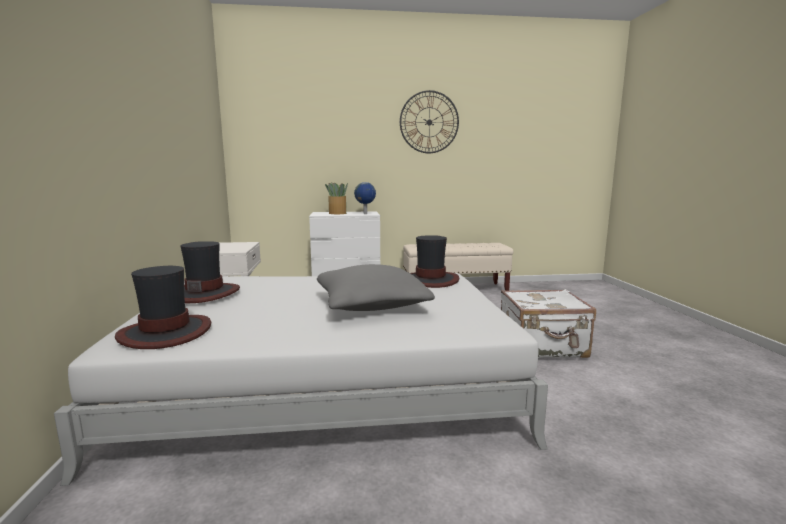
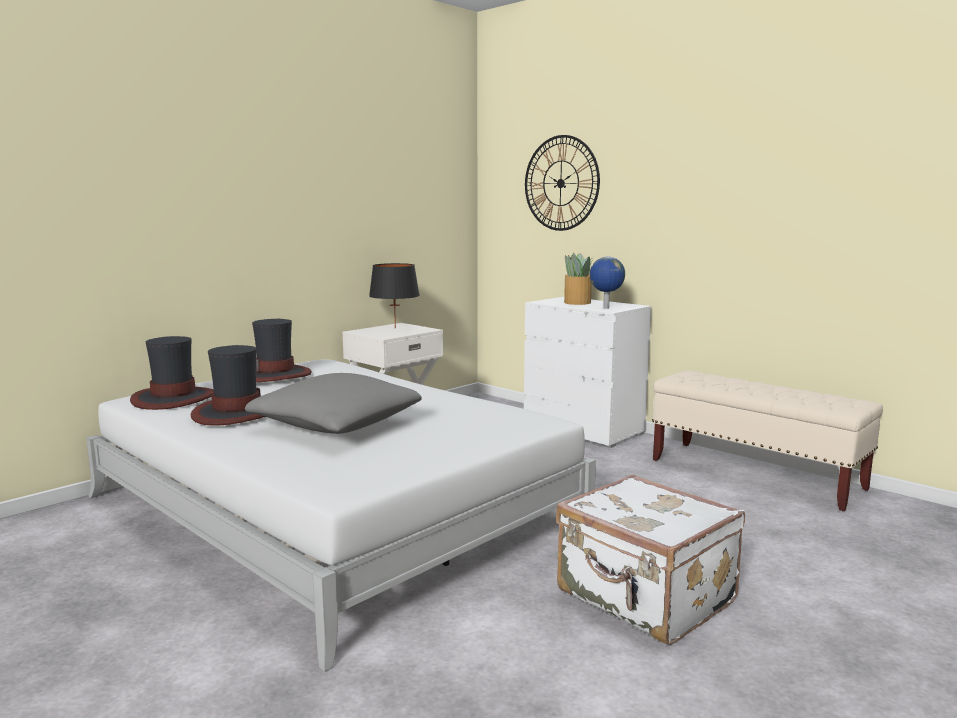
camera: 50 degrees right, 0 degrees up
wall clock [400,90,459,153] -> wall clock moved to [525,135,600,231]
hat [410,235,459,288] -> hat moved to [191,345,265,425]
none -> black table lamp [369,263,420,329]

